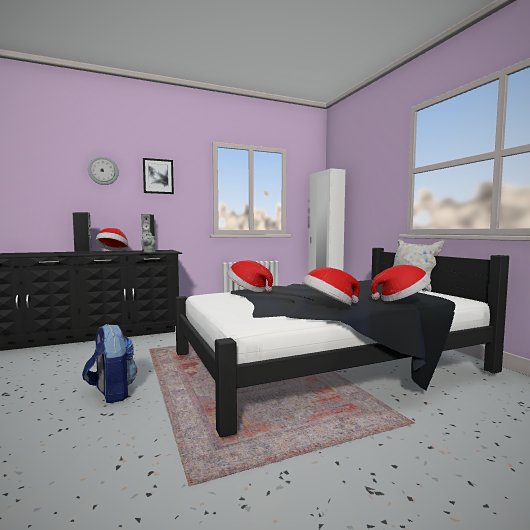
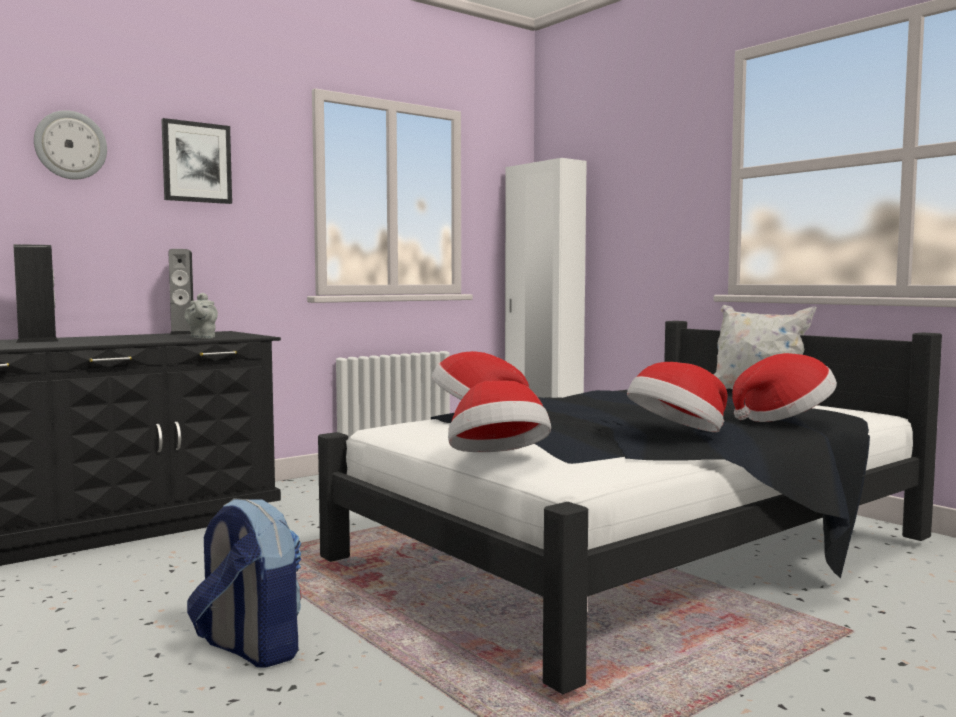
camera: 15 degrees left, 0 degrees up
hat [95,228,128,251] -> hat moved to [448,380,551,452]

